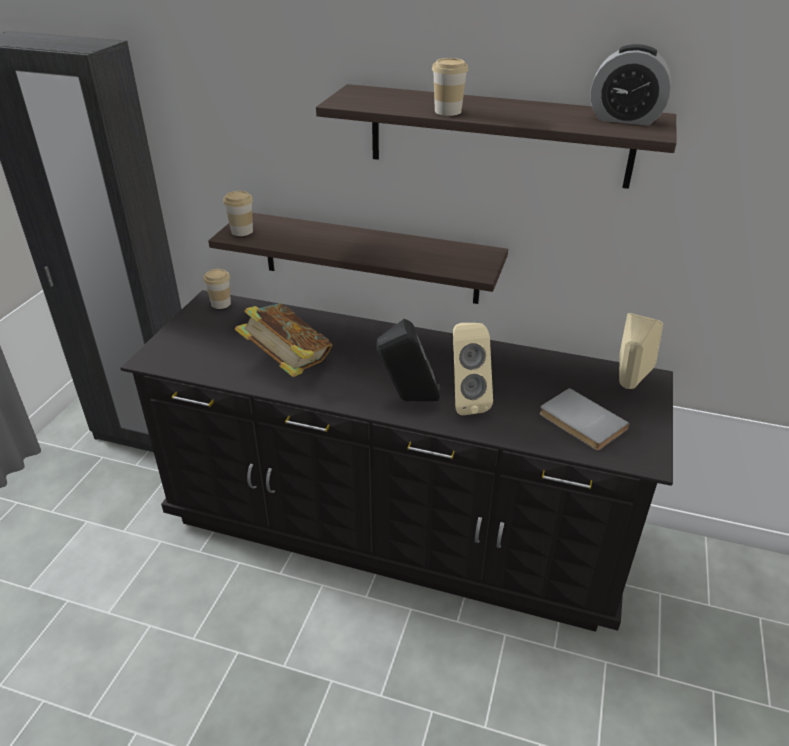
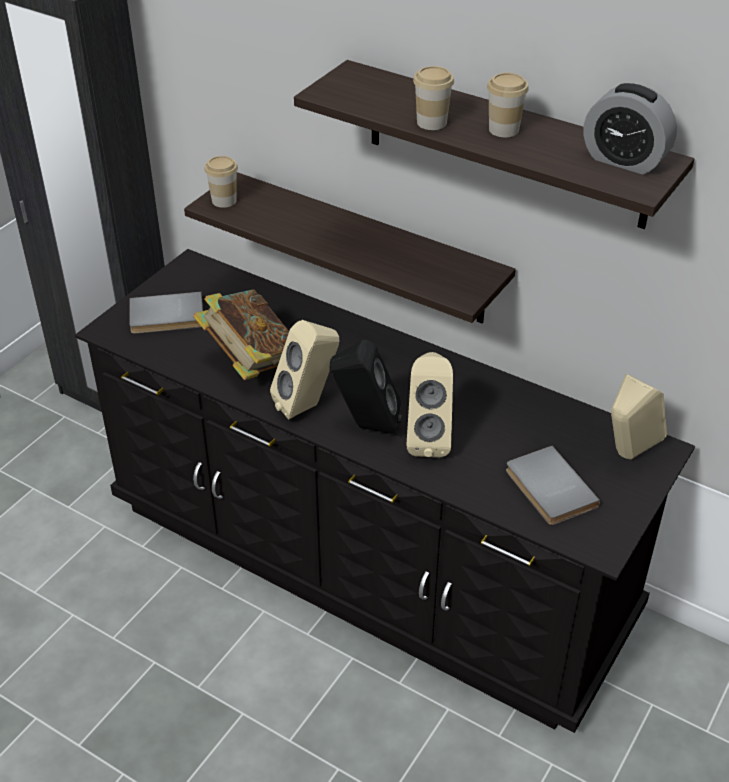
camera: 15 degrees right, 5 degrees up
cup [204,269,231,309] -> cup moved to [487,73,529,137]
none -> grey book [129,292,203,334]
none -> beige speaker [270,320,339,420]

